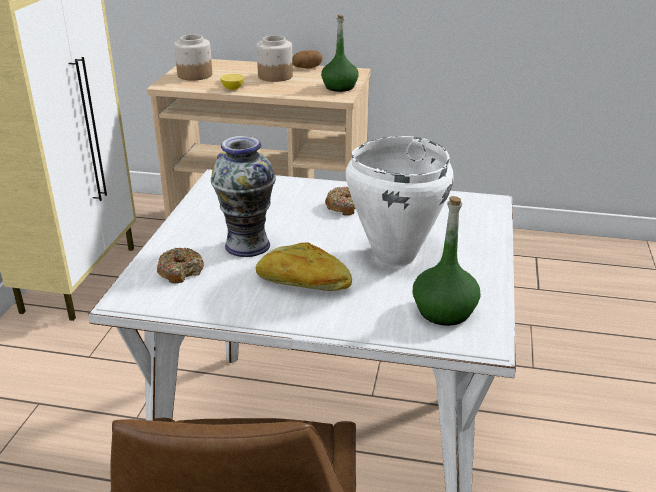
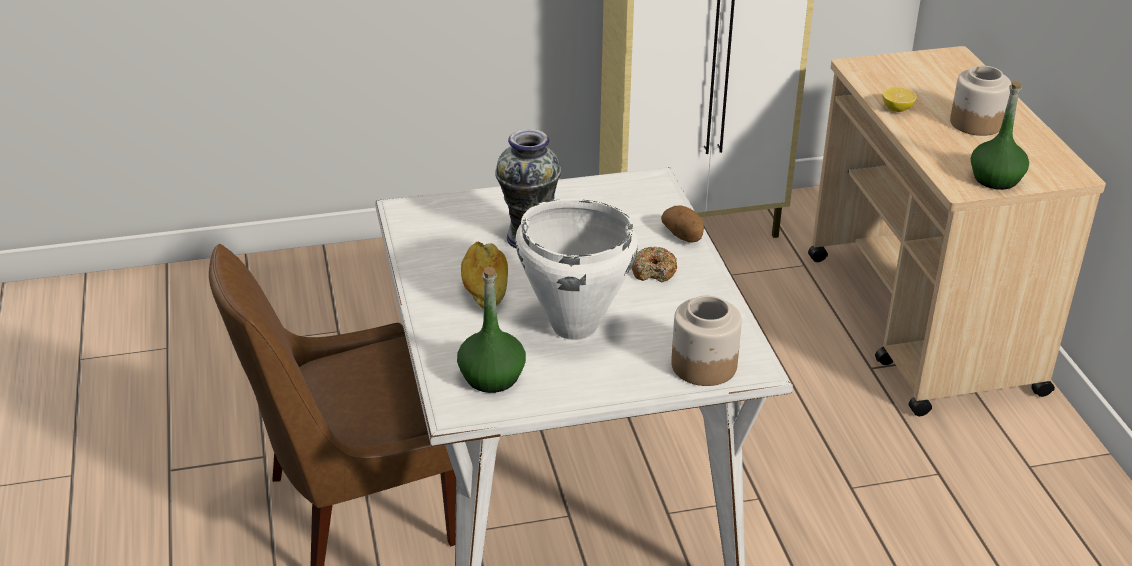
camera: 65 degrees right, 5 degrees up
donut [157,247,204,284] -> none
jar [174,34,212,81] -> jar moved to [671,296,742,386]
potato [292,50,322,69] -> potato moved to [661,205,704,243]

